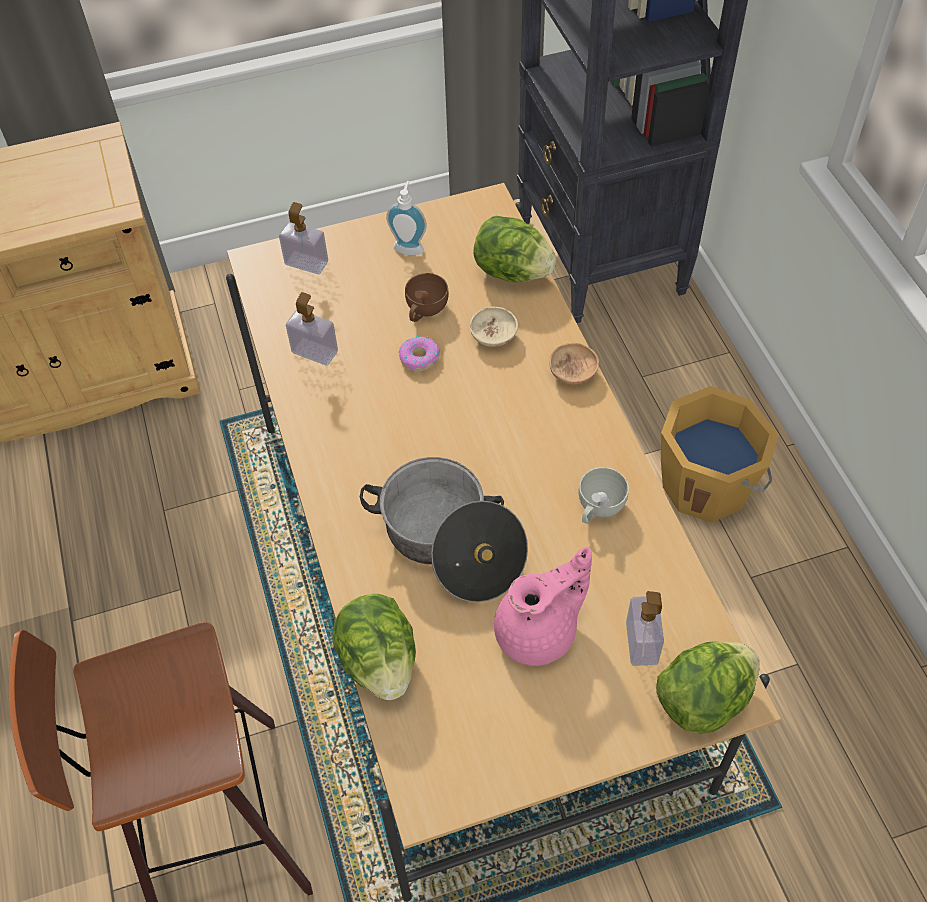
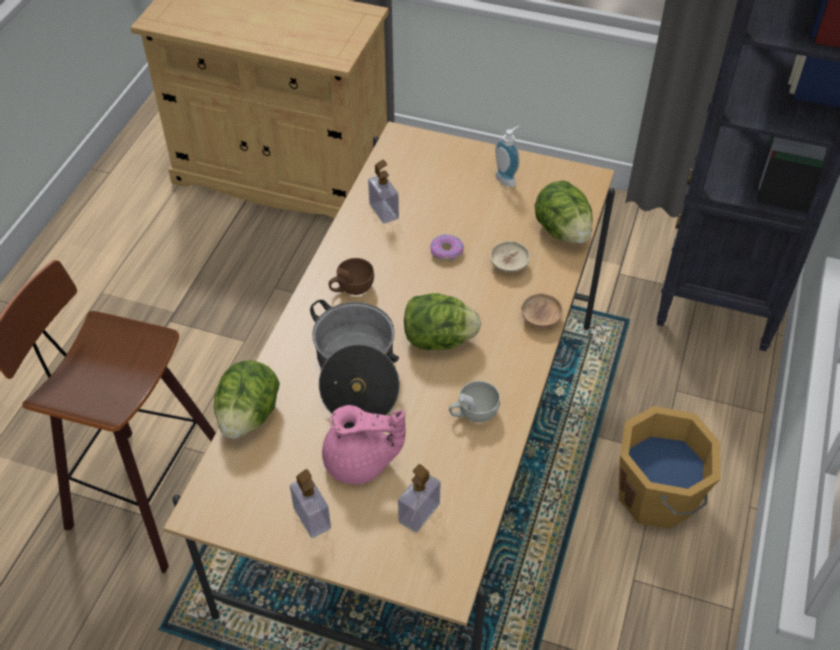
camera: 35 degrees right, 5 degrees down
soap dispenser [279,202,328,274] -> soap dispenser moved to [290,469,331,538]
brown cup [405,273,449,322] -> brown cup moved to [329,258,374,295]
lettuce [656,641,760,734] -> lettuce moved to [404,293,481,350]

